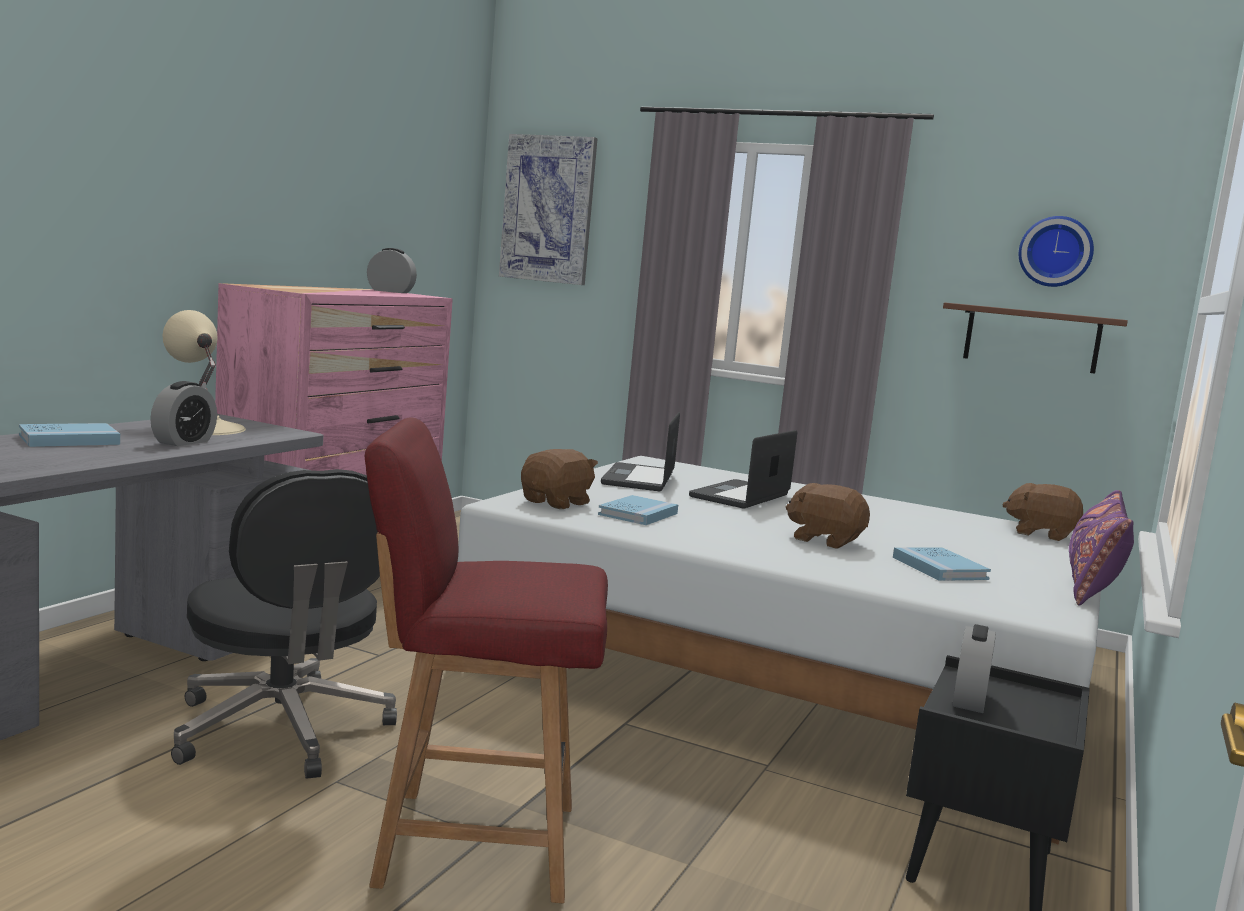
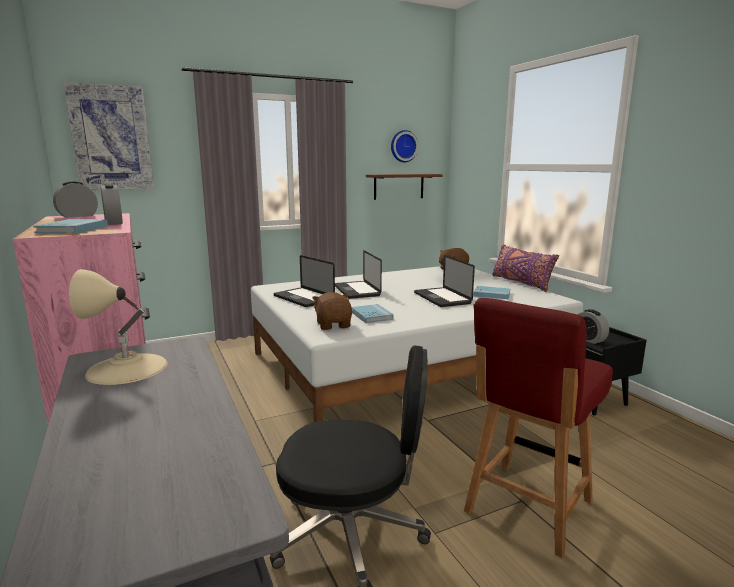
camera: 50 degrees left, 5 degrees up
blue book [19,423,120,447] -> blue book moved to [33,219,108,234]
alarm clock [150,381,217,446] -> alarm clock moved to [101,184,123,225]
brown plush toy [786,483,870,549] -> laptop [414,255,475,307]

